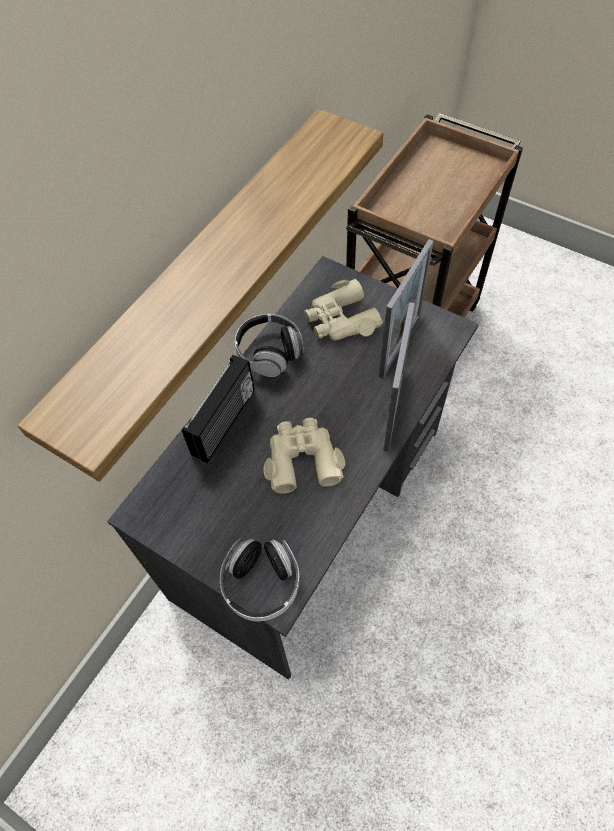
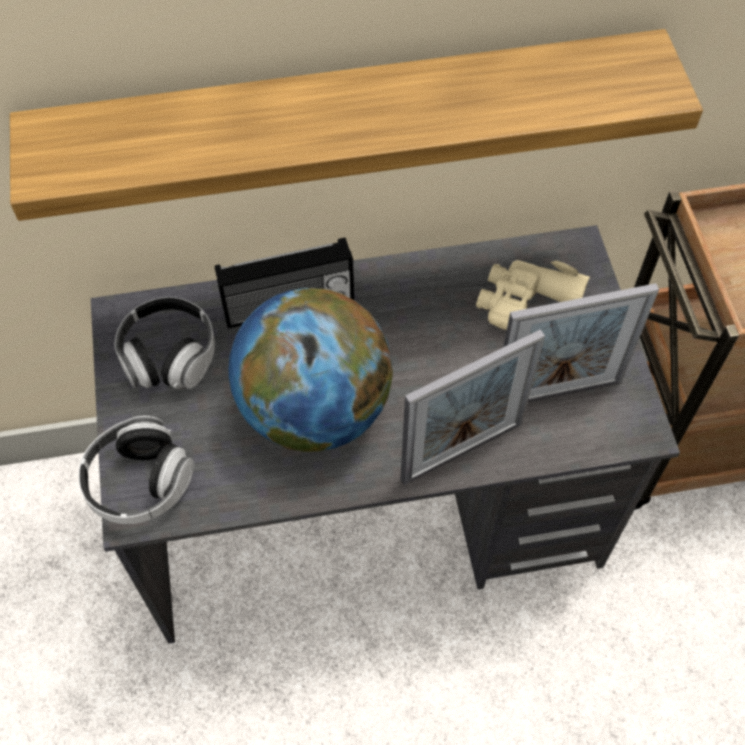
camera: 45 degrees right, 0 degrees up
headphones [235,314,304,377] -> headphones moved to [115,297,215,389]
beige binoculars [263,418,345,494] -> globe [229,288,393,452]

